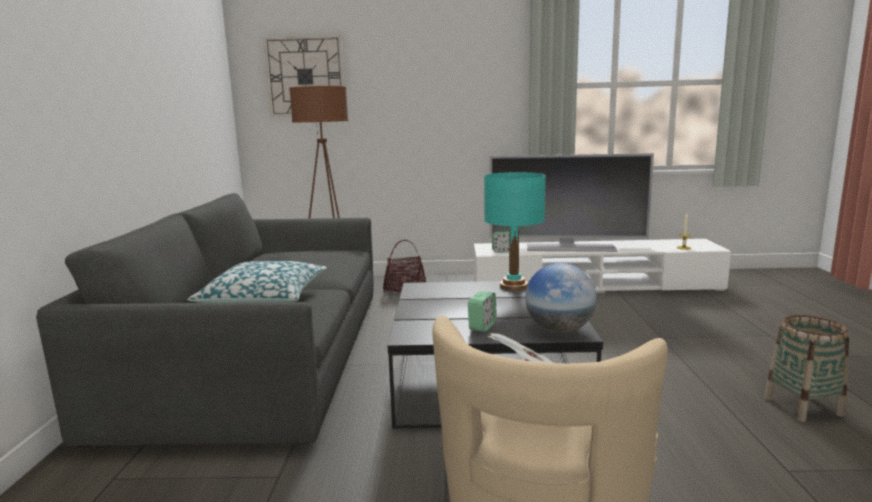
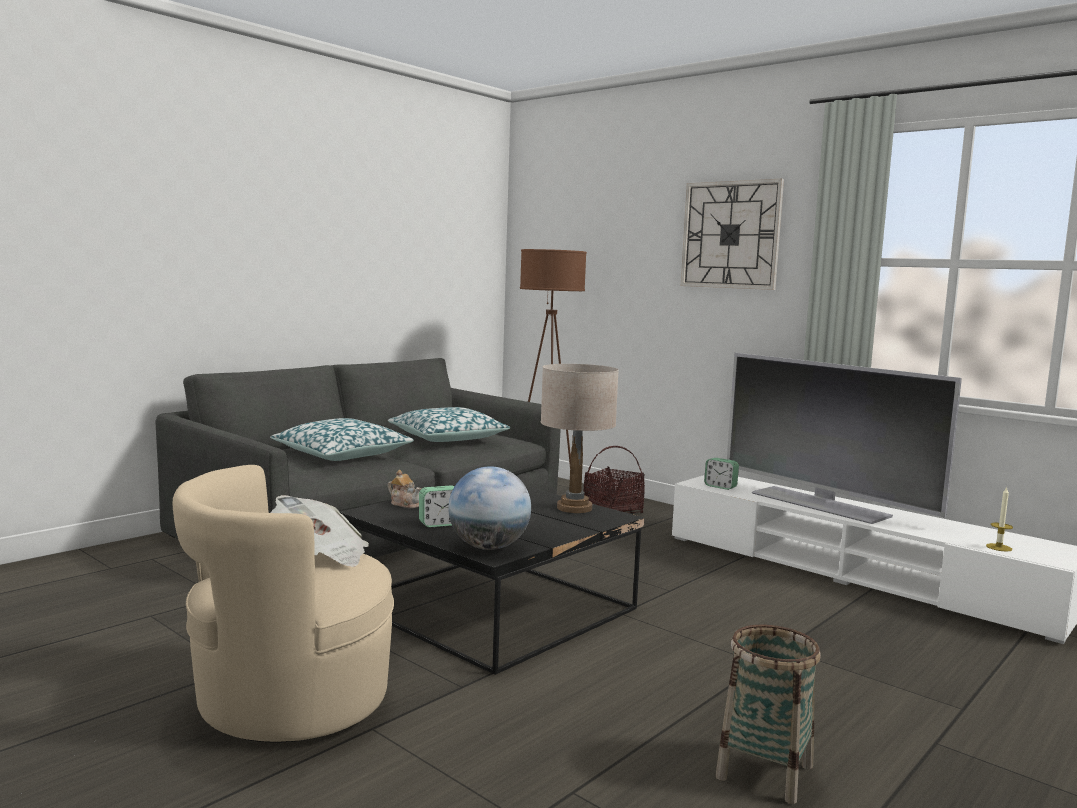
camera: 40 degrees right, 5 degrees down
wall clock [263,35,344,117] -> wall clock moved to [681,179,784,290]
turquoise table lamp [484,172,546,291] -> beige table lamp [541,364,619,513]
none -> pillow [388,407,510,442]
none -> teapot [388,470,422,508]

